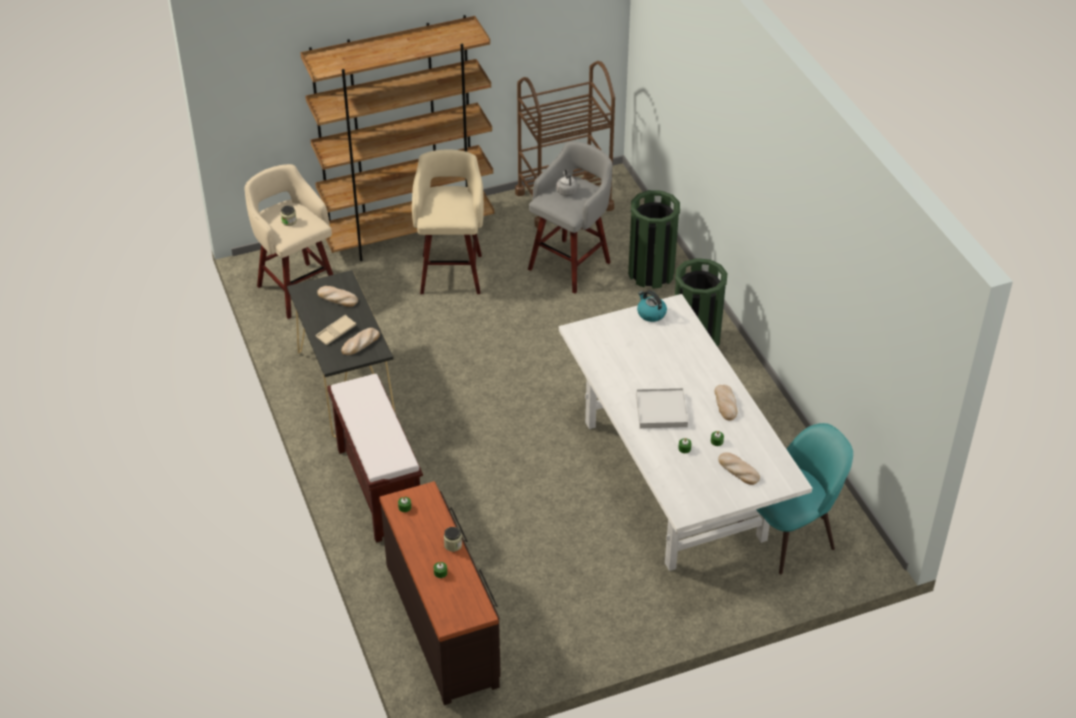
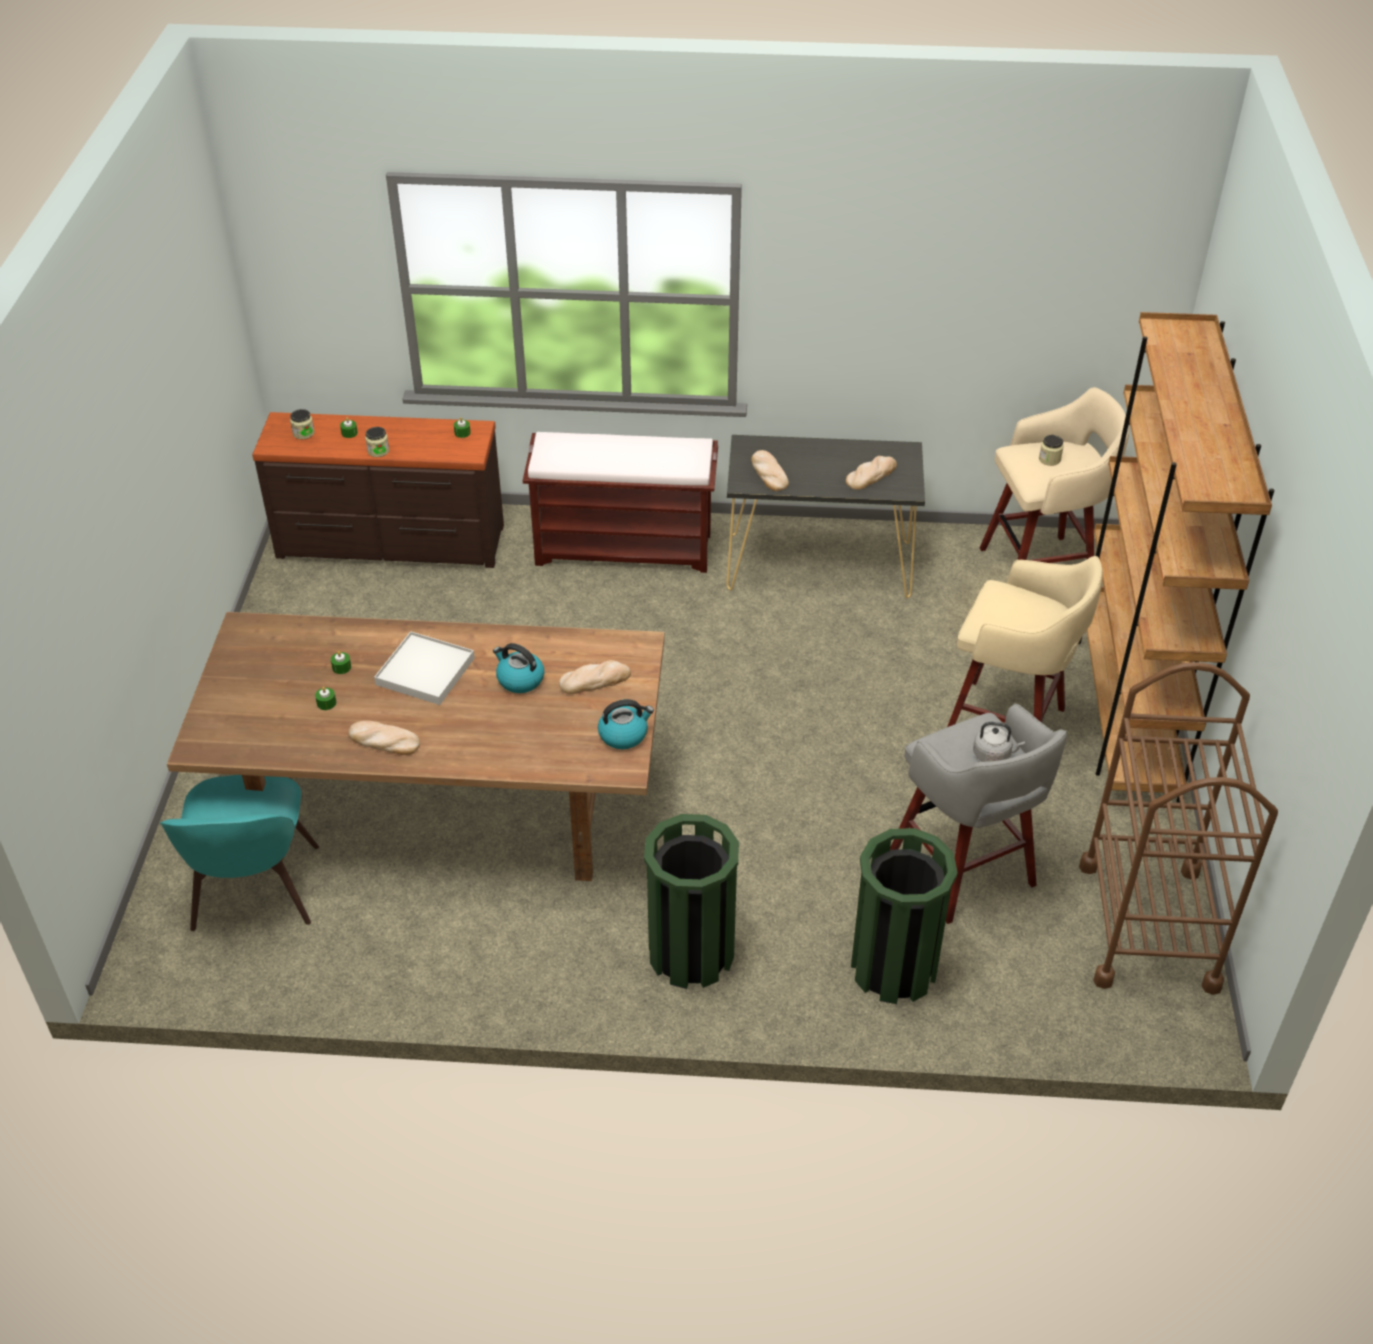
camera: 115 degrees right, 0 degrees up
beige tray [316,315,356,345] -> none
white dining table [559,294,812,571] -> brown dining table [167,612,665,881]
bread [718,452,760,485] -> bread moved to [559,660,631,694]
none -> jar [290,409,314,439]
none -> kettle [493,643,544,693]

